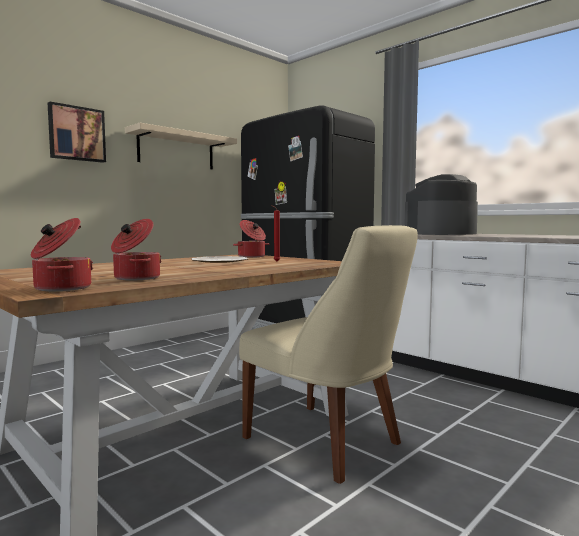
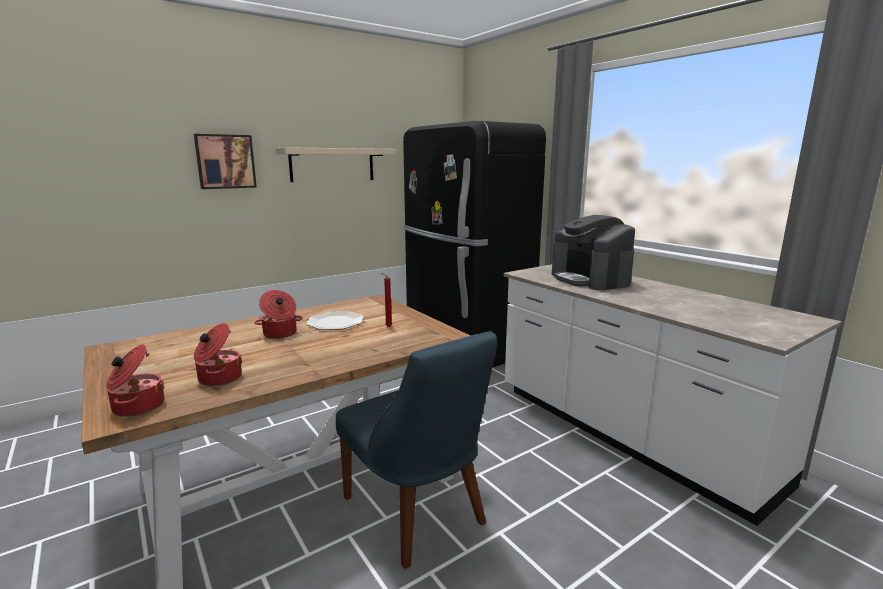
camera: 10 degrees right, 10 degrees up
cooking pot [233,220,269,258] -> cooking pot moved to [254,290,303,339]
beige chair [239,225,418,484] -> blue chair [336,331,497,569]
coffee machine [404,174,478,235] -> coffee machine turned 90 degrees counterclockwise [552,215,635,291]

